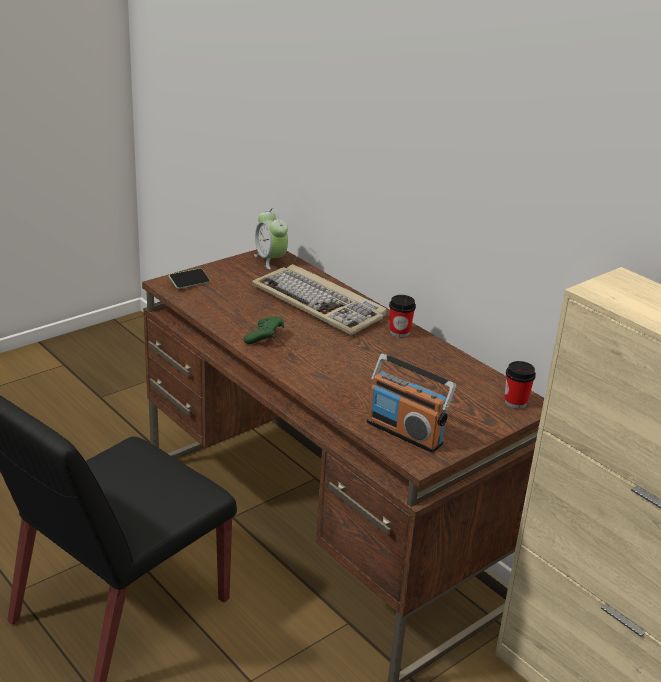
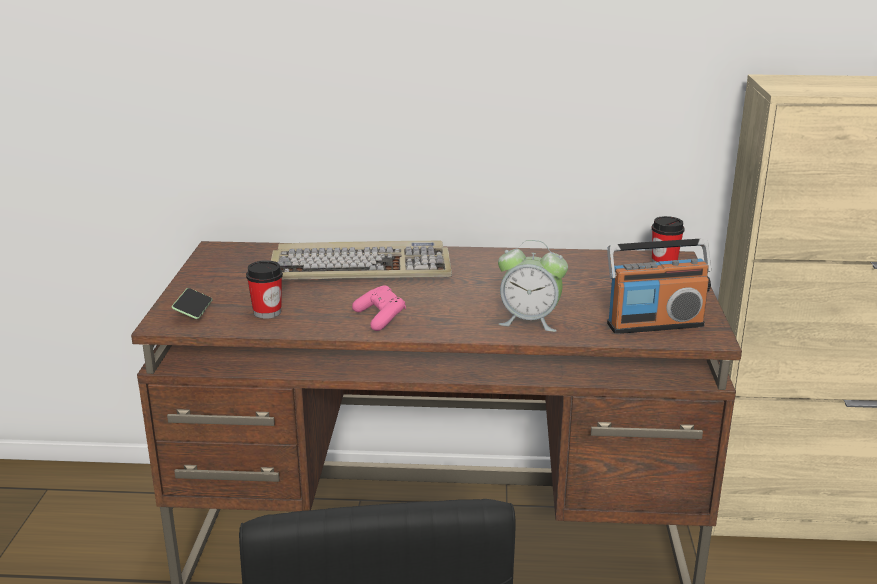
camera: 45 degrees left, 5 degrees down
green game controller [244,317,284,344] -> pink game controller [352,286,406,331]
alarm clock [254,208,288,269] -> alarm clock moved to [498,240,568,332]
cup [389,295,416,338] -> cup moved to [246,260,283,319]

